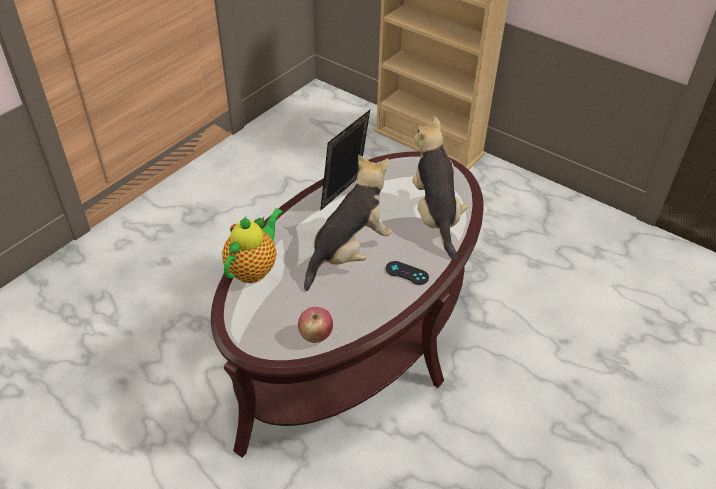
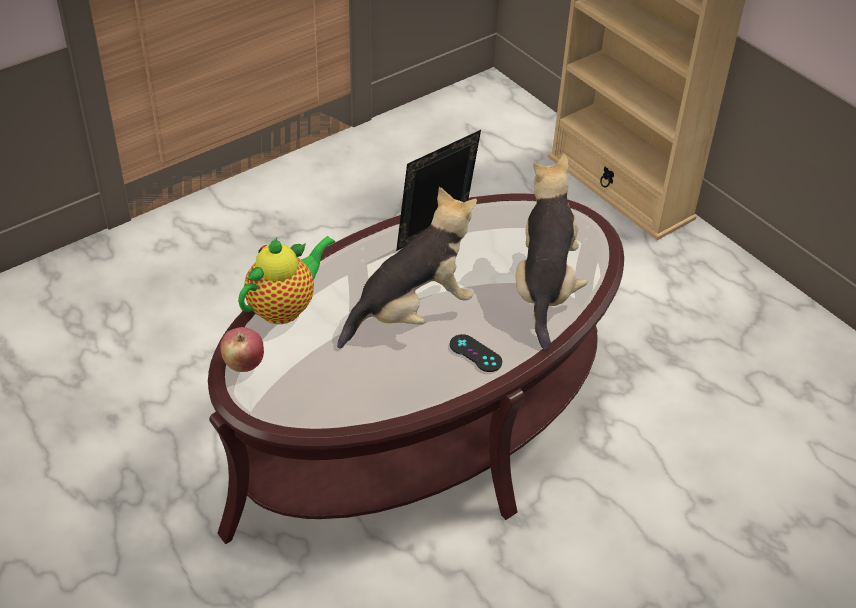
camera: 15 degrees right, 0 degrees up
apple [298,307,333,343] -> apple moved to [220,327,264,372]

